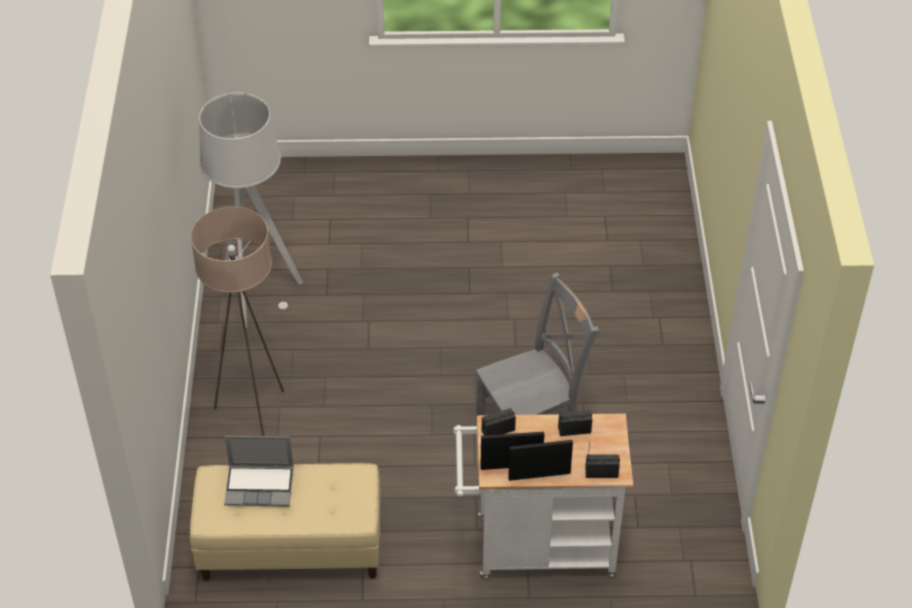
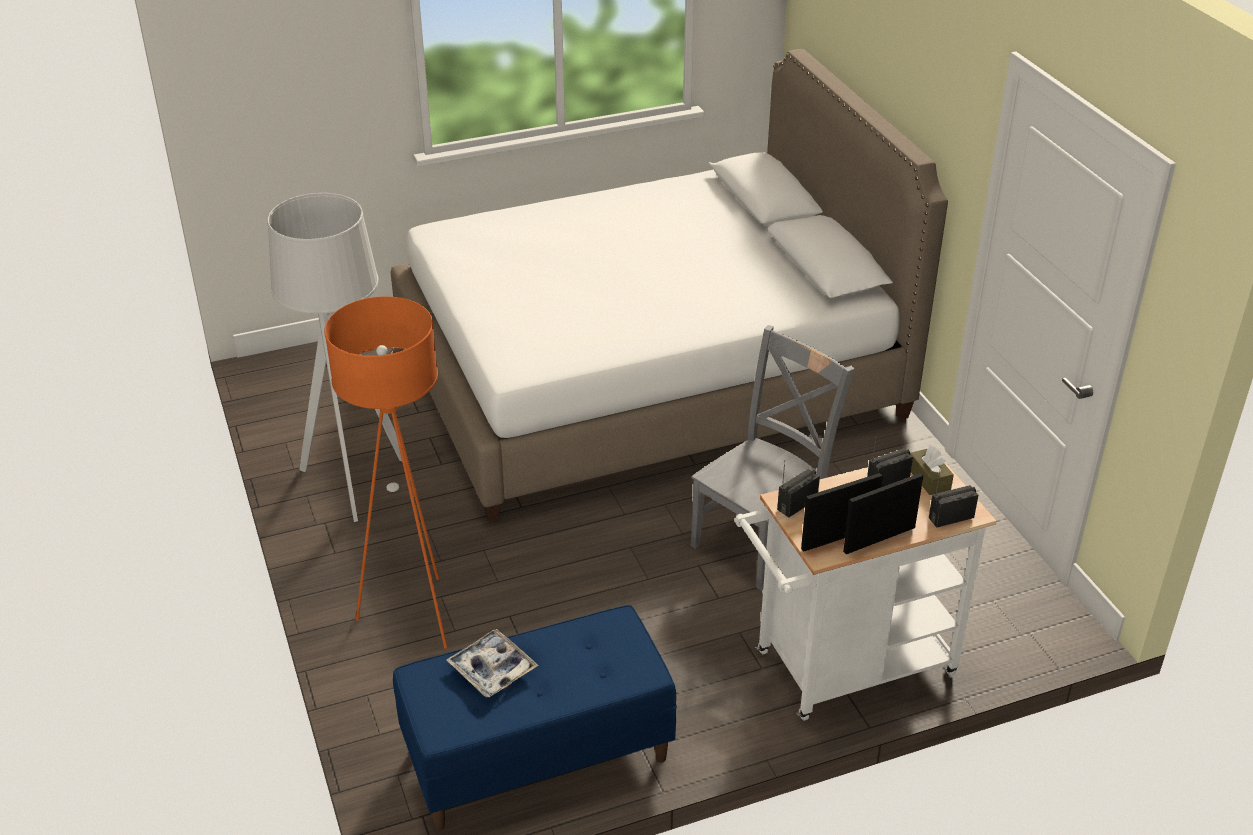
camera: 20 degrees left, 10 degrees down
beige floor lamp [190,207,284,436] -> orange floor lamp [324,296,447,649]
beige bench [190,463,380,581] -> blue bench [393,605,677,830]
laptop [224,436,294,507] -> tray [446,629,539,698]
none -> white bed [391,49,948,521]
none -> brown tissue box [910,446,954,495]

